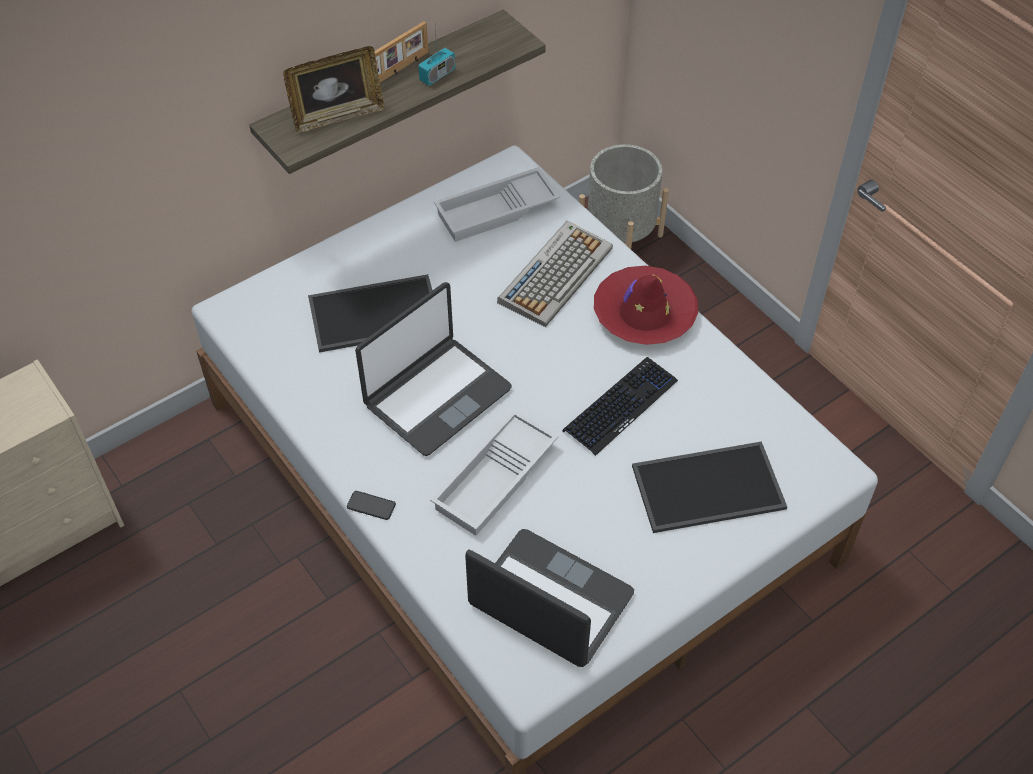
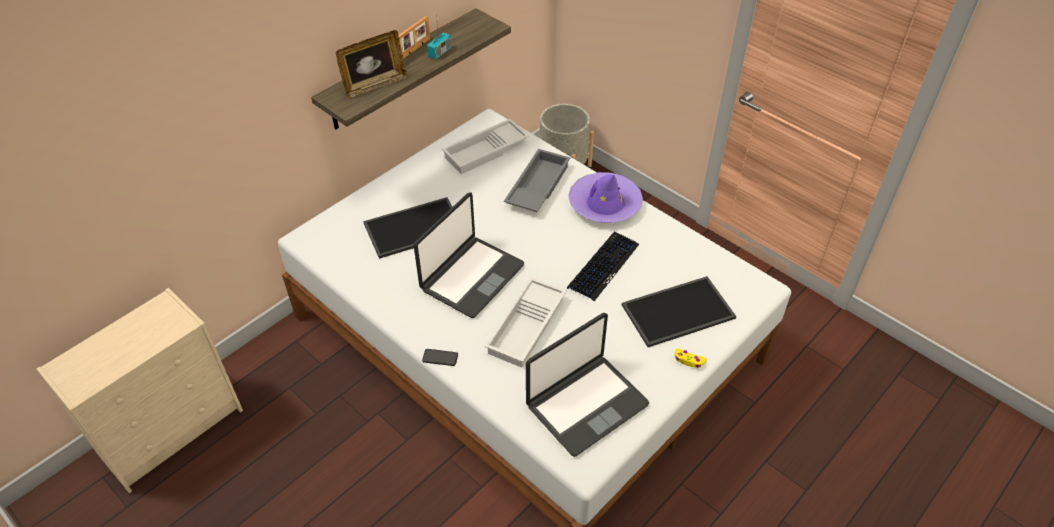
camera: 10 degrees left, 5 degrees down
laptop [465,529,634,667] -> laptop turned 120 degrees clockwise [526,313,649,457]
keyboard [497,221,613,327] -> grey tray [504,149,570,212]
red hat [594,266,698,345] -> purple hat [568,172,643,223]
none -> yellow game controller [675,349,707,368]

